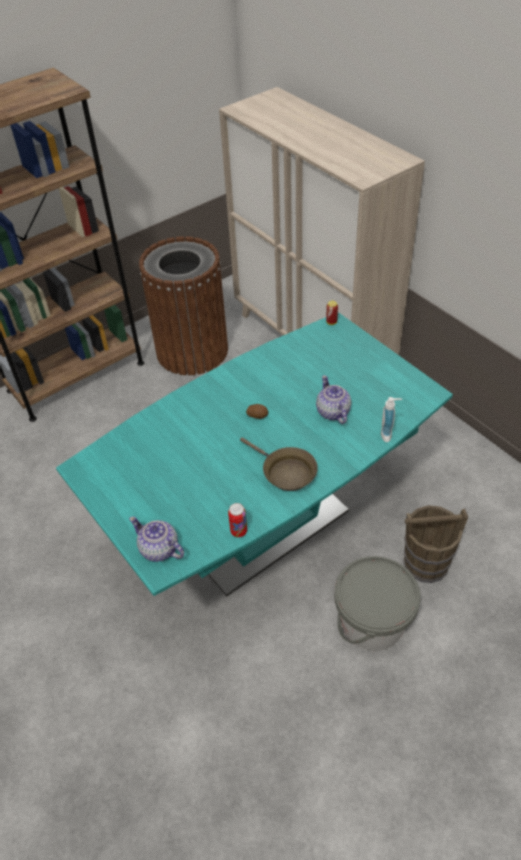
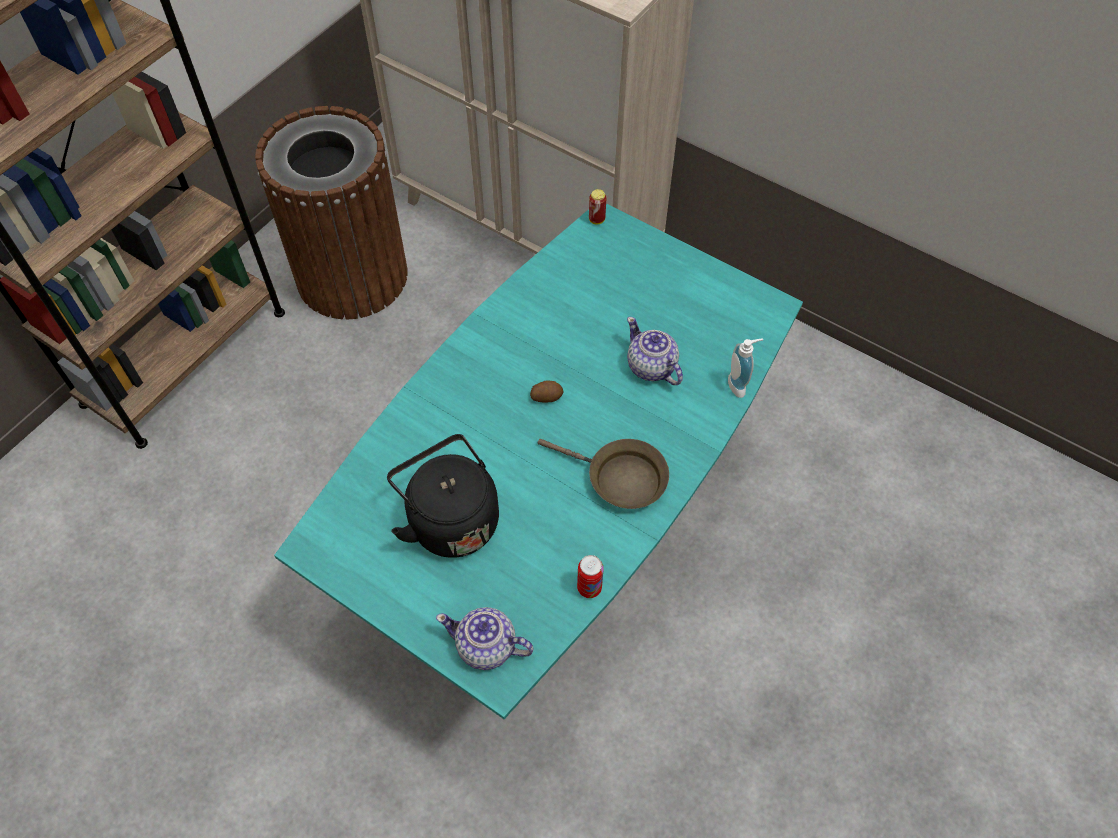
camera: 20 degrees left, 10 degrees up
grey bucket [334,556,421,651] -> none
brown bucket [404,505,468,583] -> none
none -> black kettle [387,434,499,558]

